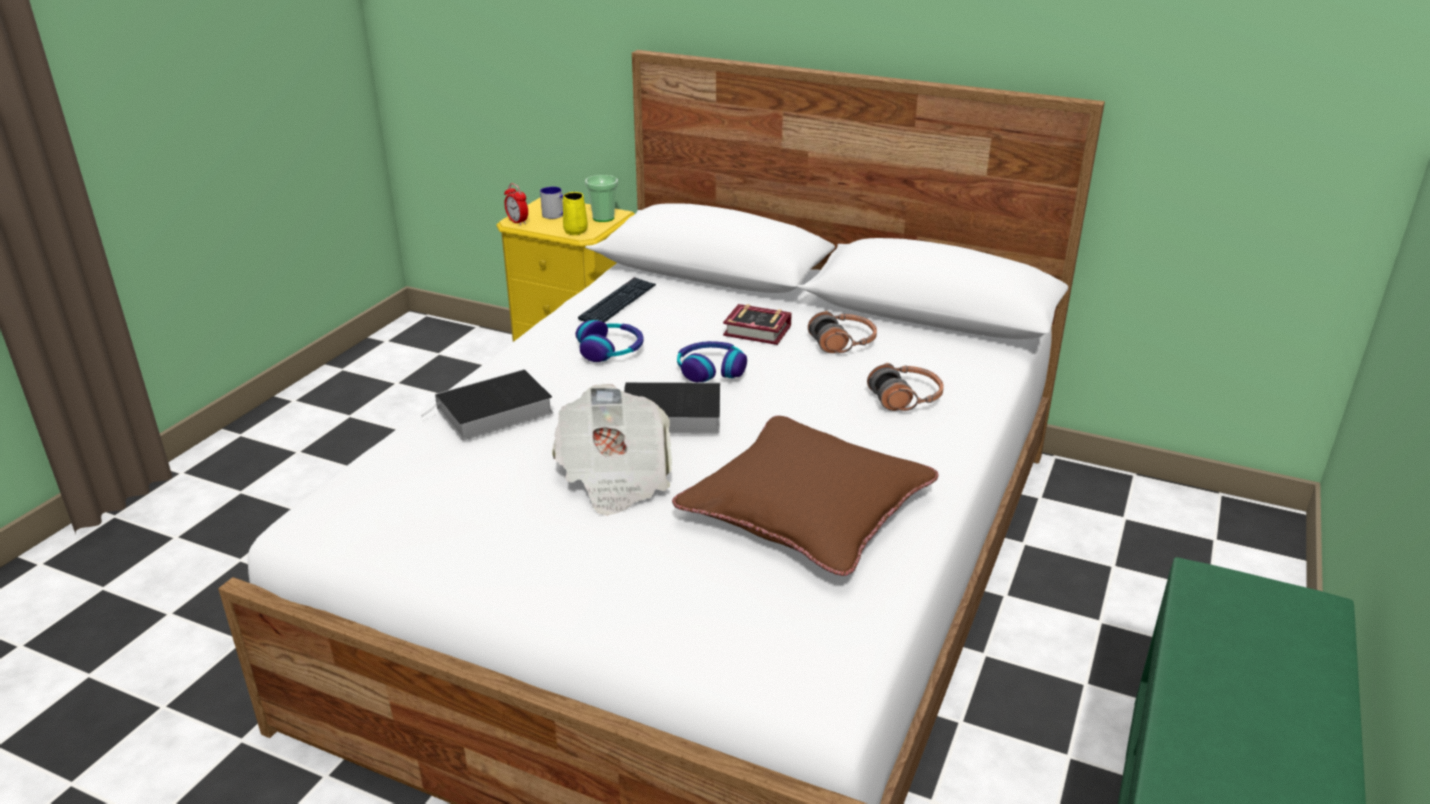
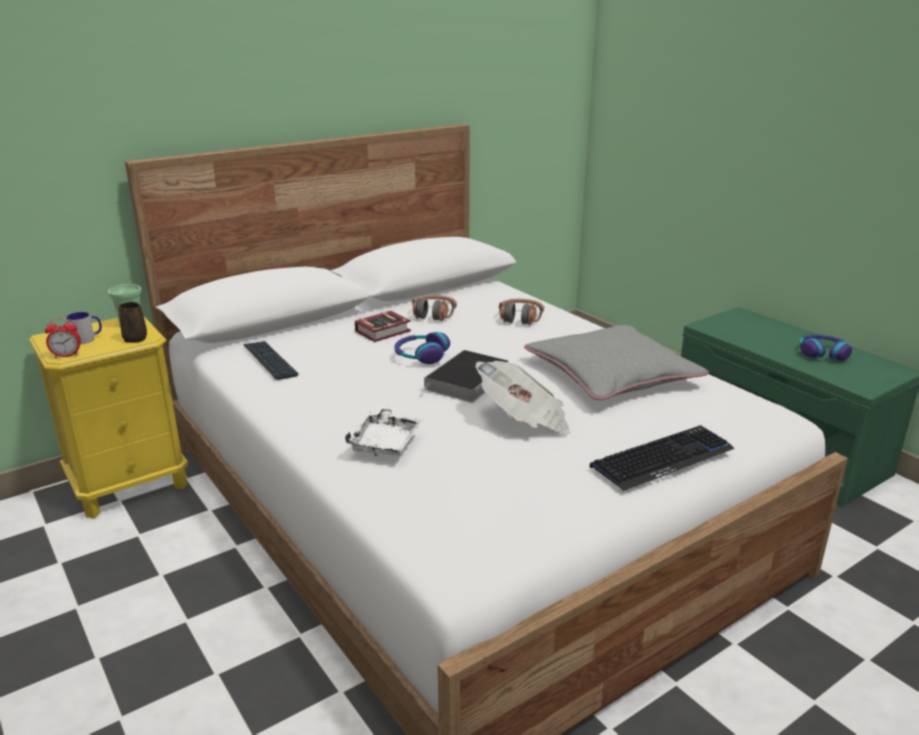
camera: 60 degrees left, 5 degrees down
book [421,369,553,440] -> white tray [345,405,423,456]
yellow mug [563,192,588,235] -> brown mug [118,302,147,343]
headphones [576,320,644,362] -> headphones moved to [799,335,852,361]
brown pillow [672,415,939,576] -> grey pillow [524,325,709,400]
none -> keyboard [590,425,735,491]

